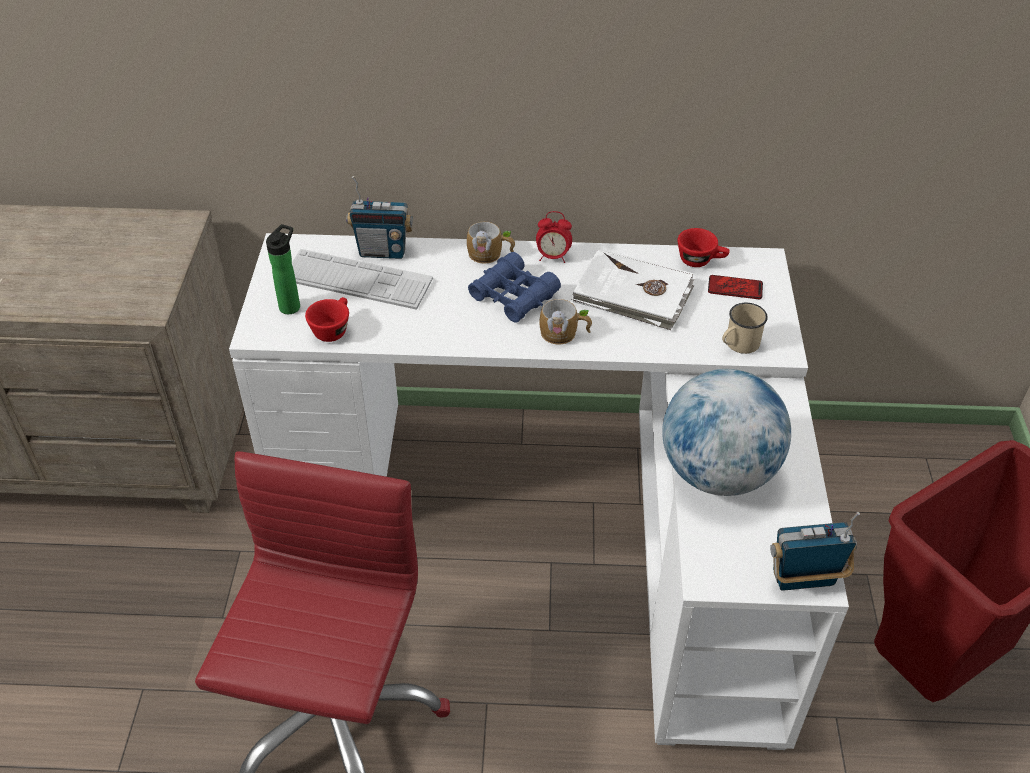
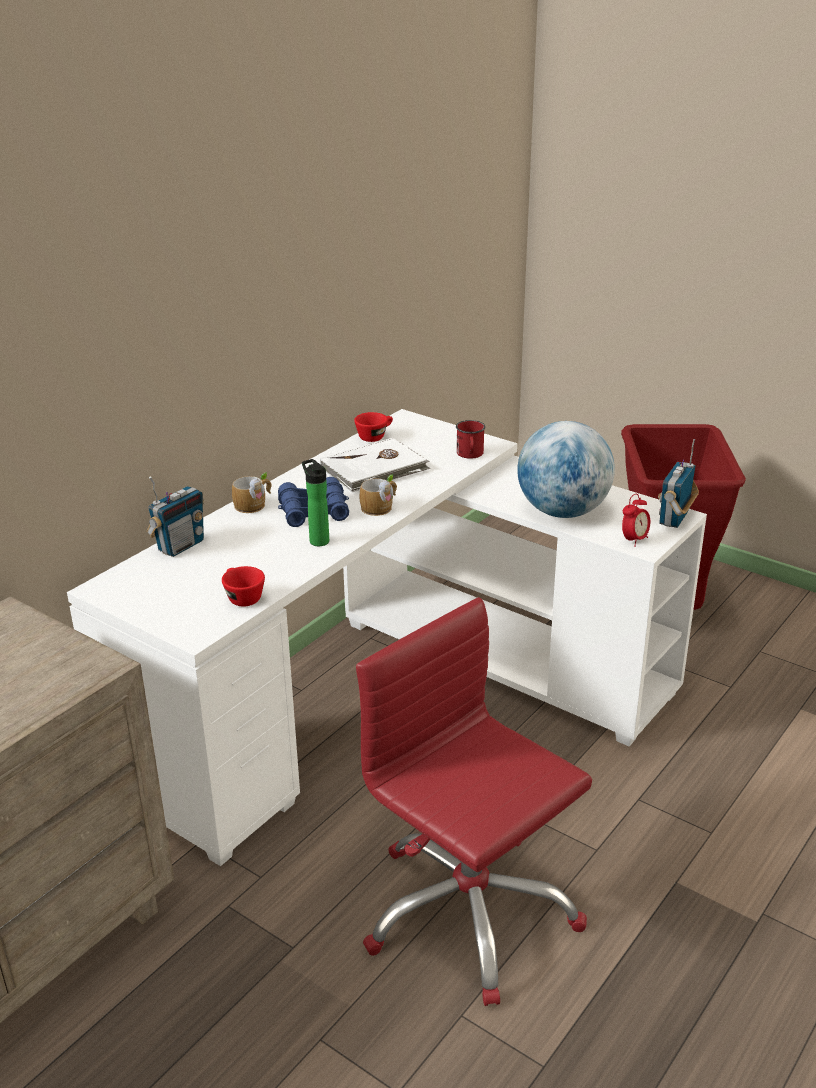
camera: 55 degrees left, 15 degrees down
bottle [266,224,300,314] -> bottle moved to [302,459,329,546]
keyboard [292,249,433,310] -> none
alarm clock [536,211,572,263] -> alarm clock moved to [622,494,650,547]
phone [708,275,763,299] -> none
beige mug [722,303,768,354] -> red mug [456,420,485,459]

